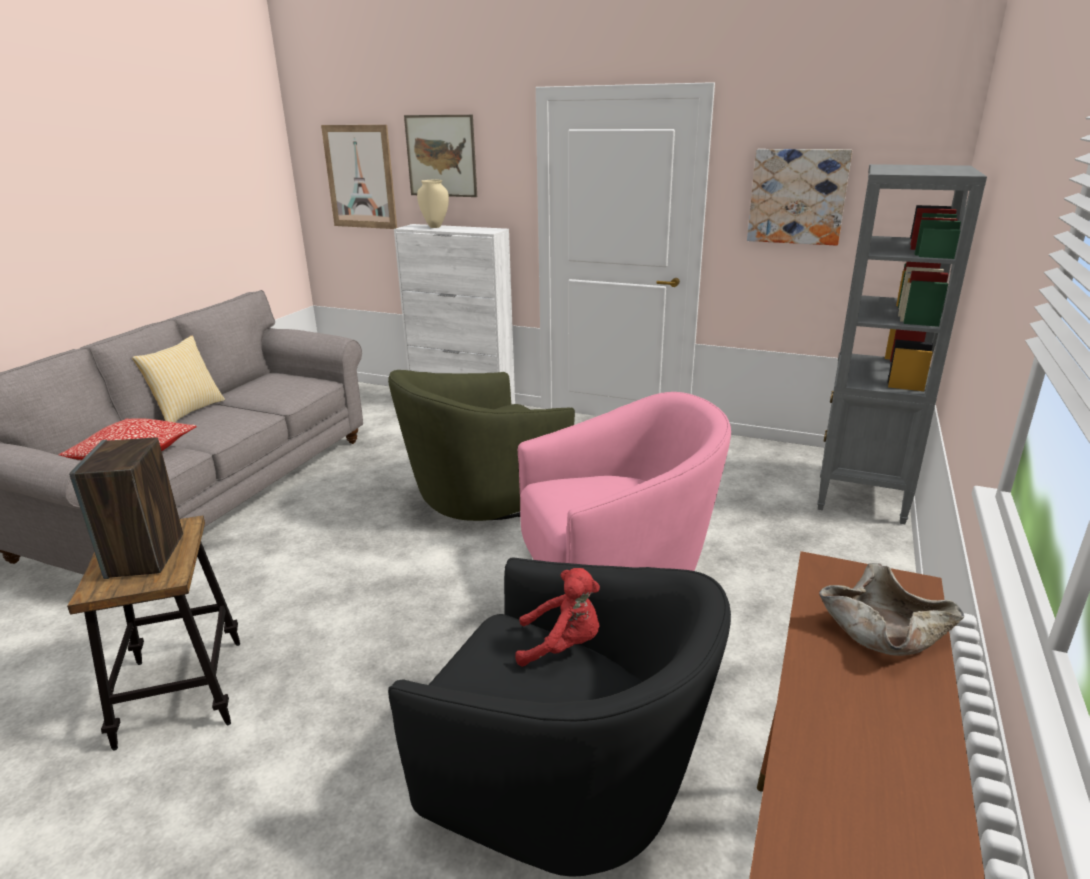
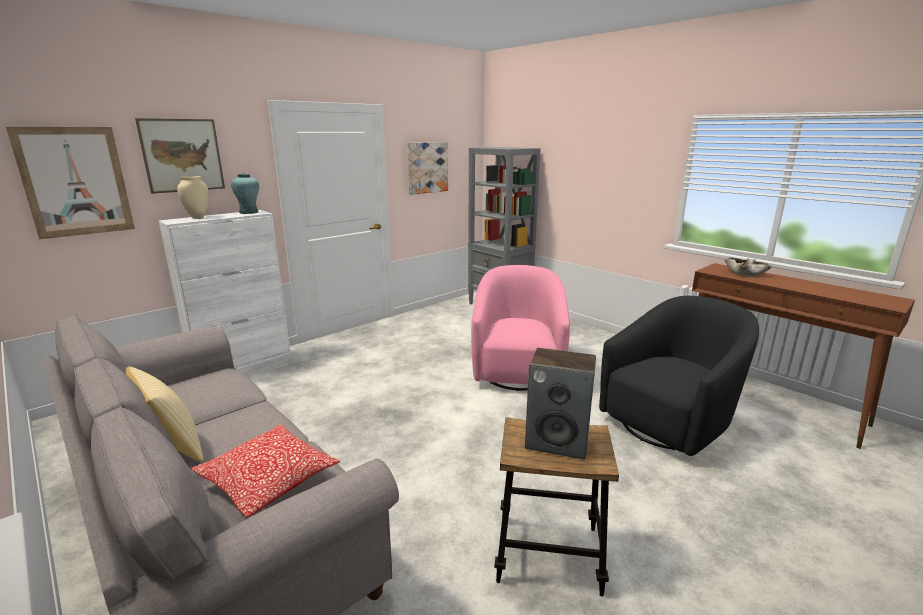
camera: 65 degrees left, 5 degrees down
green armchair [388,370,575,521] -> none
red plush toy [515,568,600,667] -> none
none -> turquoise vase [231,173,259,214]

